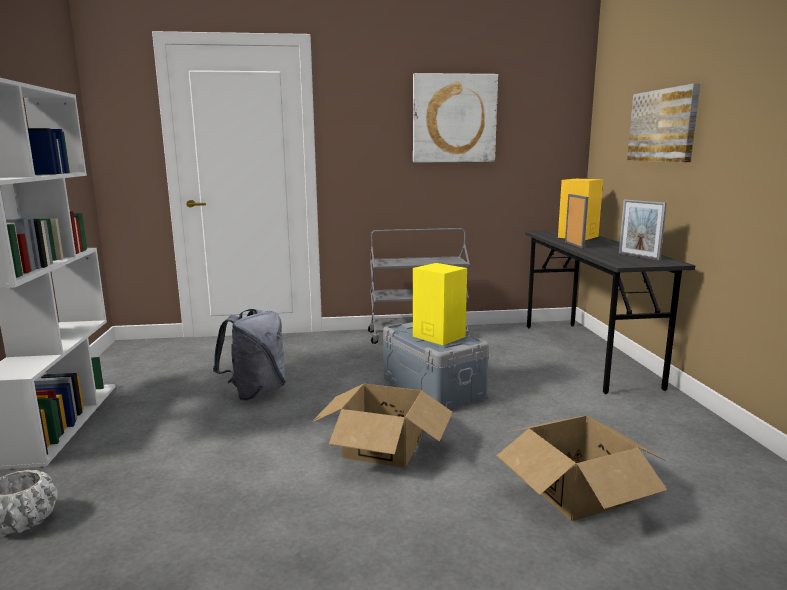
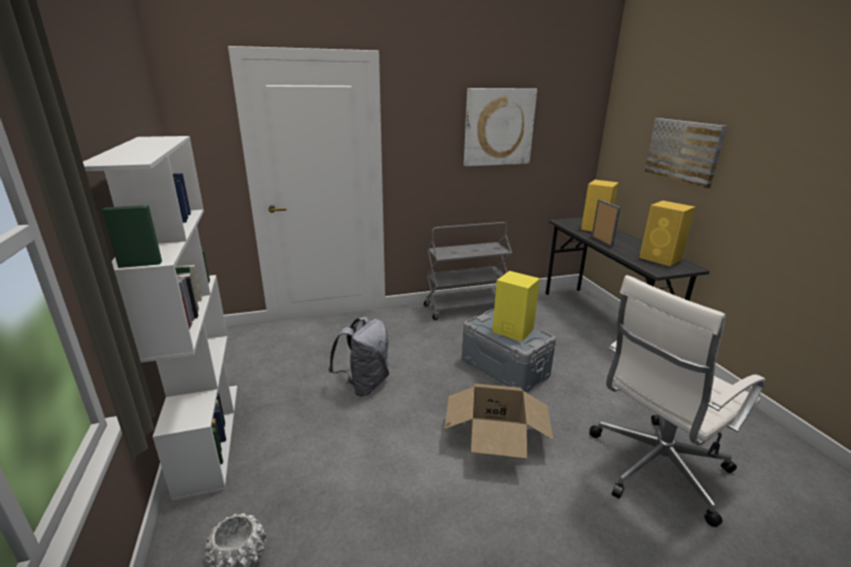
camera: 10 degrees left, 10 degrees up
cardboard box [497,416,667,521] -> white office chair [589,275,765,528]
picture frame [619,199,667,260] -> yellow speaker [639,201,695,266]

